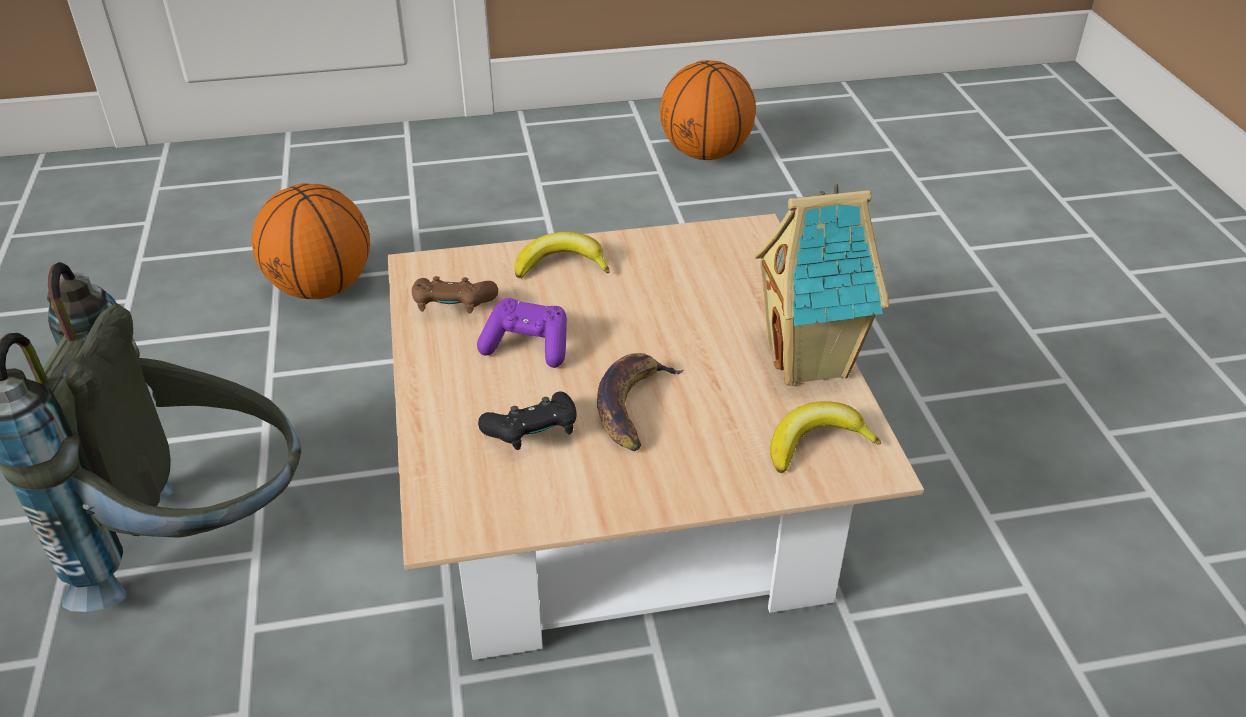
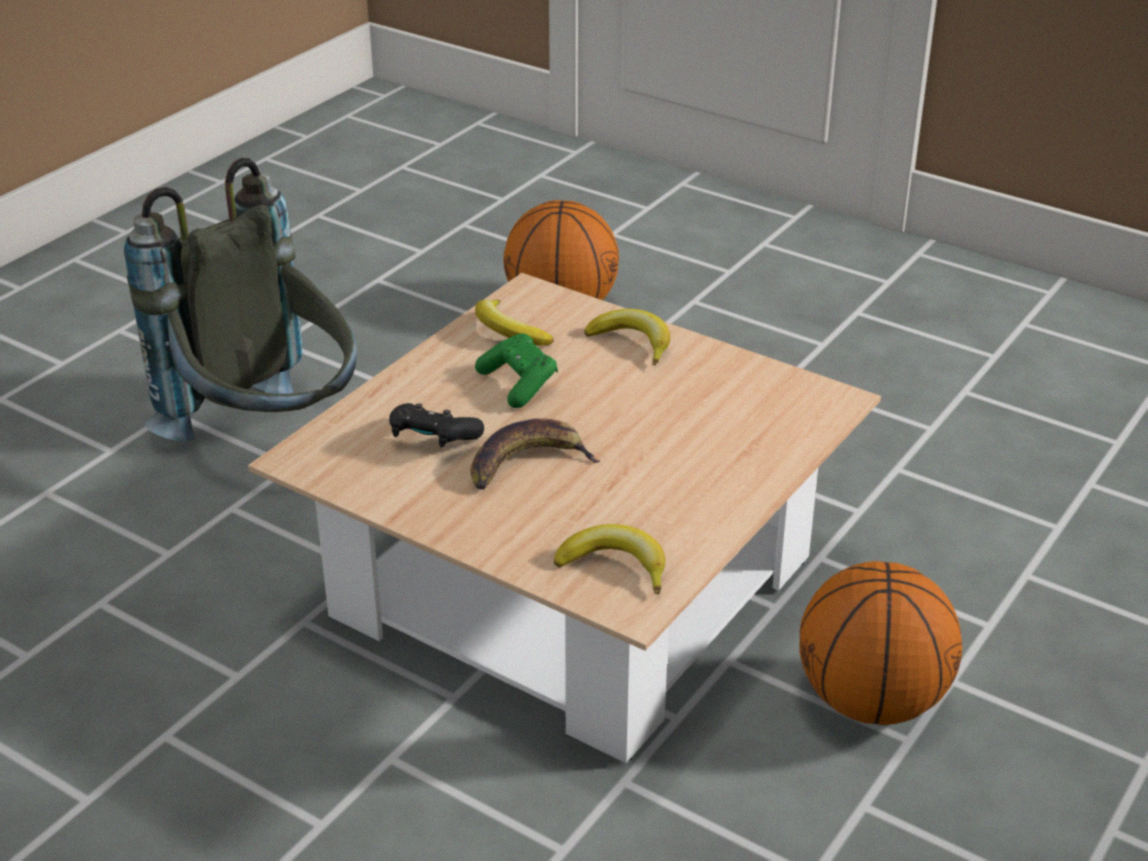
camera: 45 degrees right, 5 degrees down
brown game controller [412,276,498,314] -> banana [475,299,554,346]
purple game controller [477,298,567,368] -> green game controller [475,334,558,408]
basketball [660,60,756,160] -> basketball moved to [800,561,962,725]
toy house [754,184,889,386] -> none

